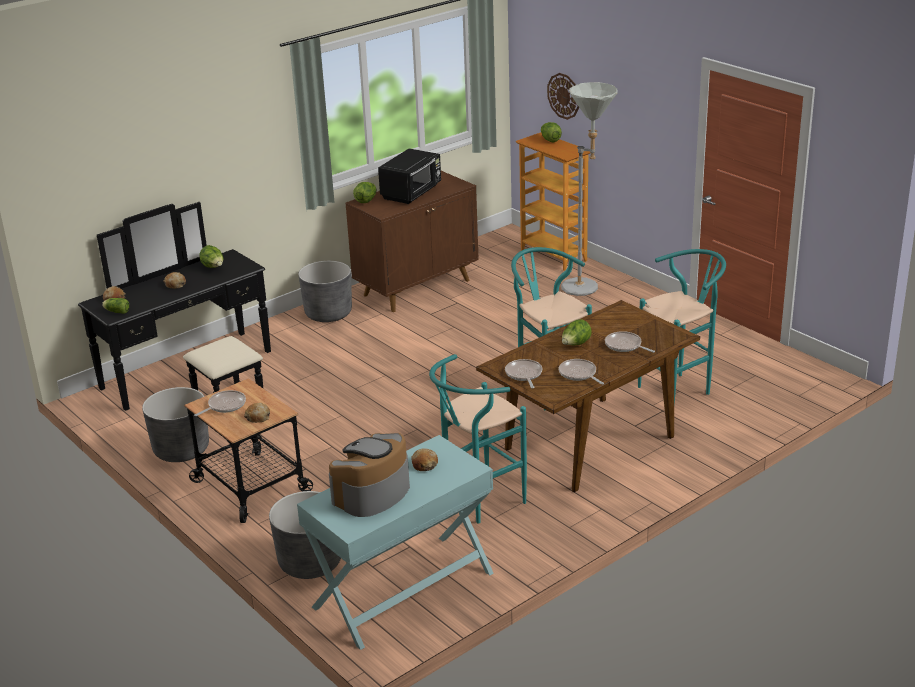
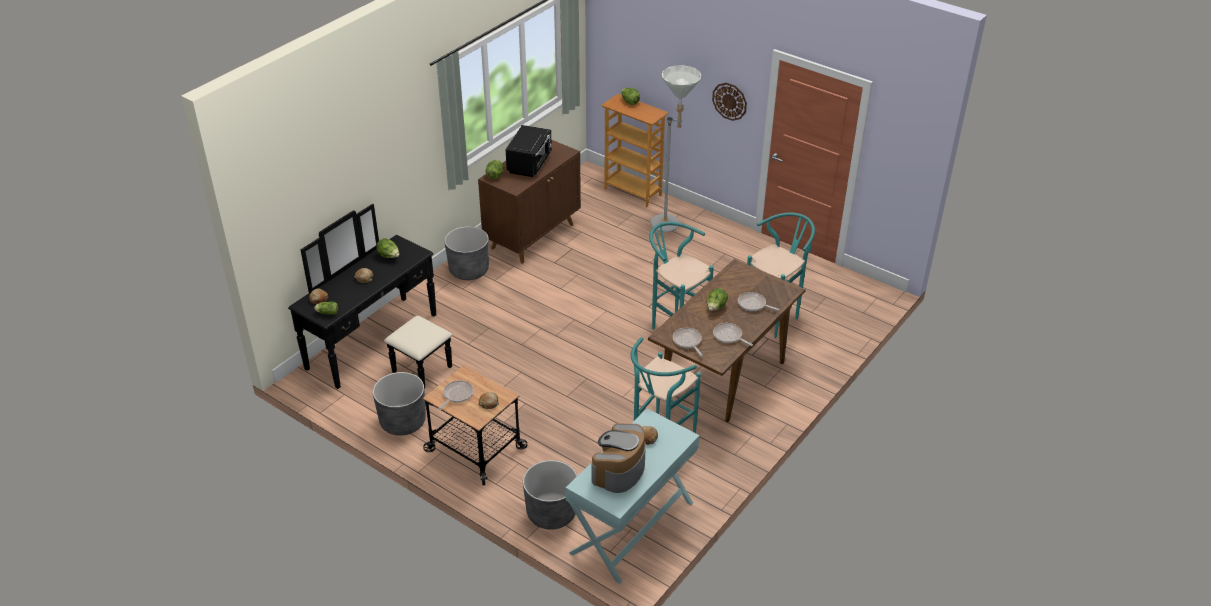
camera: 15 degrees left, 10 degrees up
wall clock [547,73,579,120] -> wall clock moved to [712,83,747,121]

